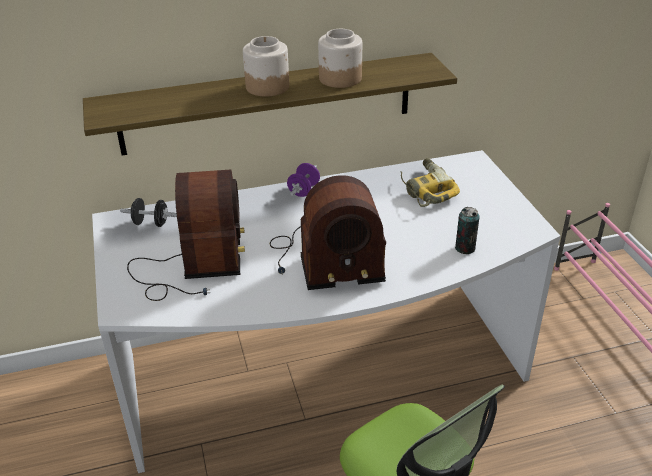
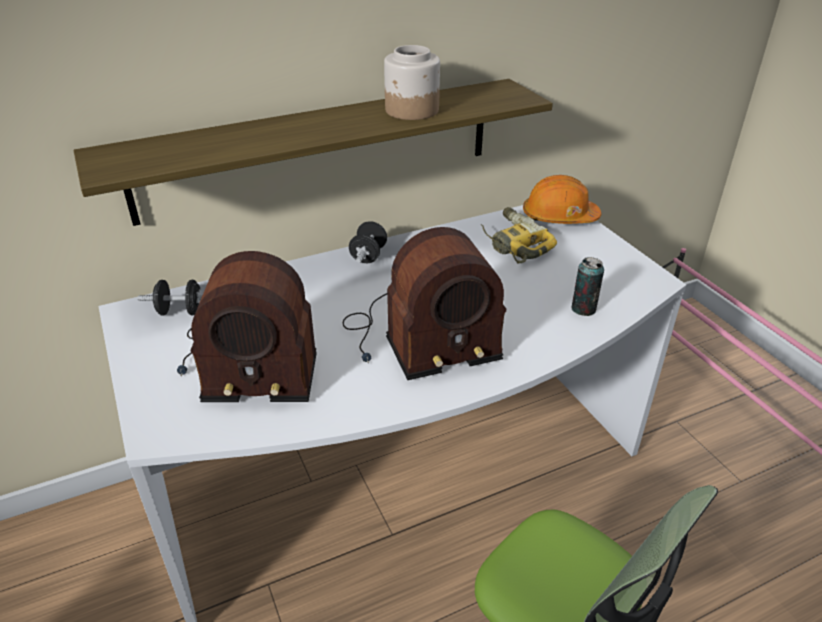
camera: 10 degrees left, 0 degrees up
radio [127,169,245,301] -> radio turned 105 degrees clockwise [177,251,317,402]
jar [243,36,289,96] -> none
purple dumbbell [287,163,320,197] -> black dumbbell [349,221,387,263]
none -> orange hard hat [523,175,601,224]

